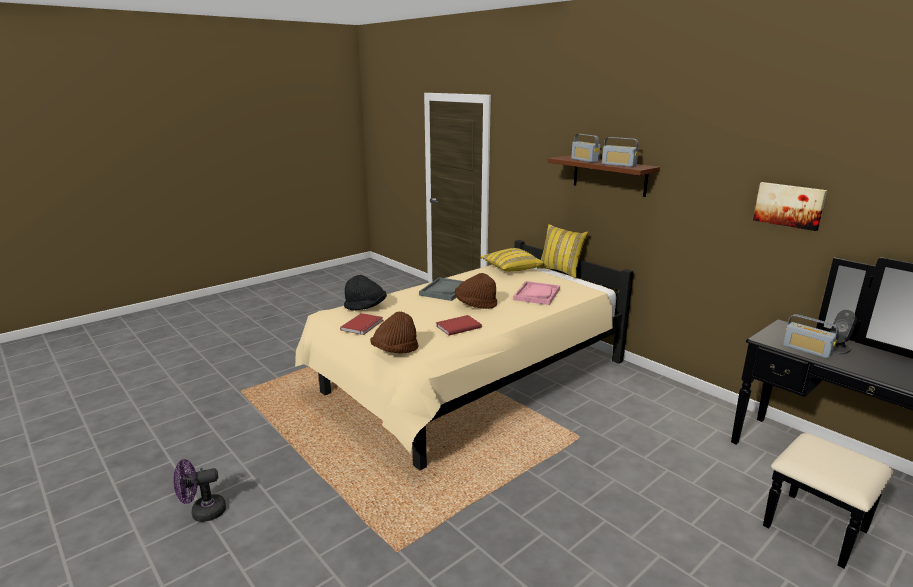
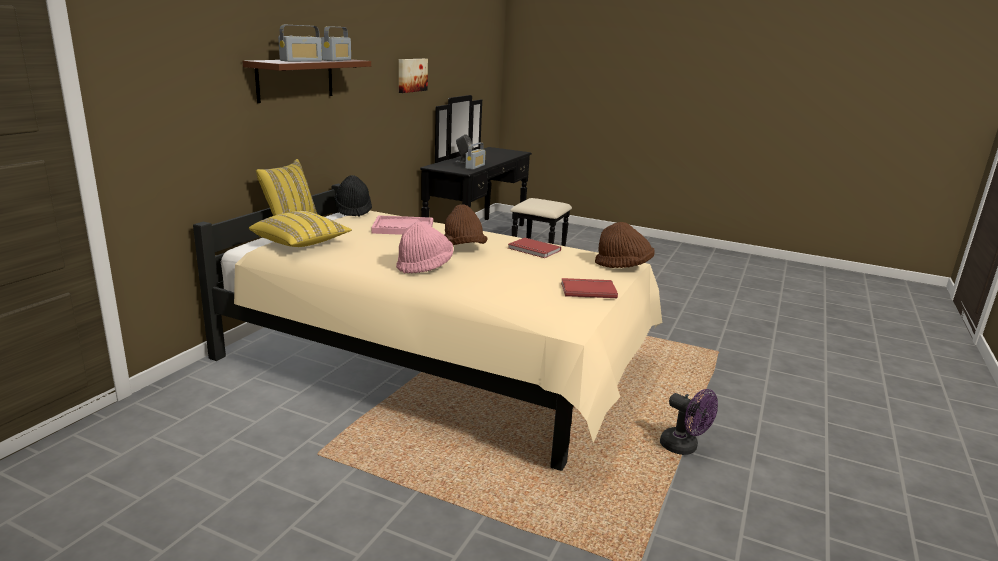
camera: 115 degrees left, 0 degrees up
purple fan [173,459,226,522] -> purple fan moved to [660,389,718,455]
black hat [344,275,387,311] -> black hat moved to [335,175,372,217]
grey tray [419,277,464,301] -> pink hat [396,222,453,274]

